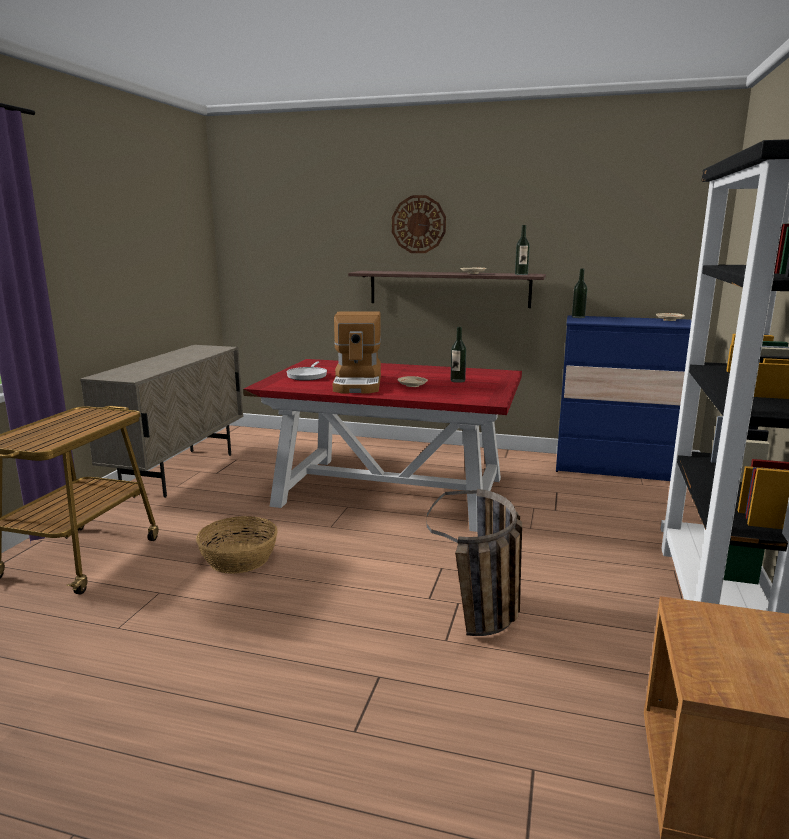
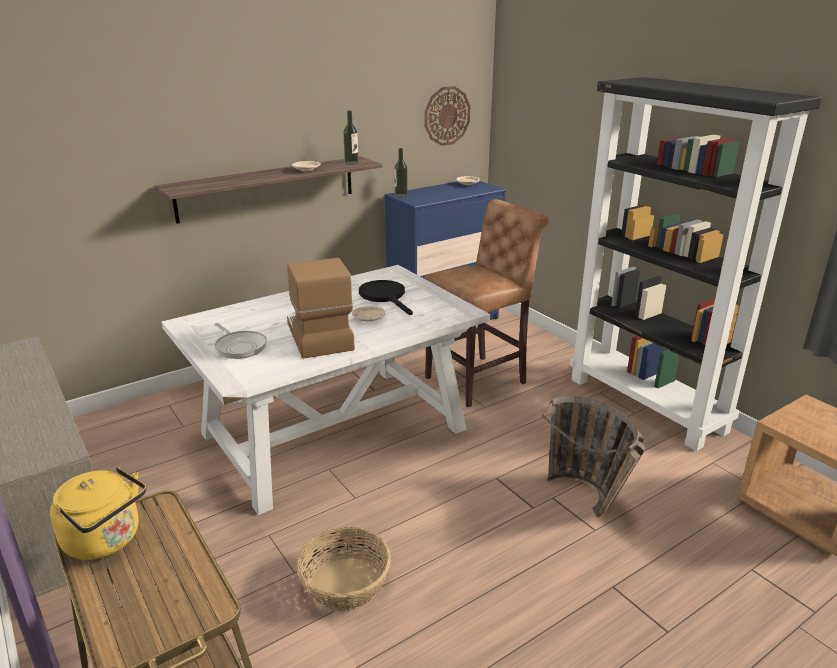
camera: 50 degrees left, 10 degrees up
red dining table [243,359,522,532] -> white dining table [162,265,490,515]
coffee machine [333,311,381,393] -> coffee machine turned 150 degrees counterclockwise [287,258,355,359]
wall clock [392,195,446,253] -> wall clock moved to [425,86,471,146]
bottle [450,327,466,383] -> black frying pan [359,280,413,315]
none -> yellow kettle [50,467,146,560]
none -> brown stool [424,199,549,407]

